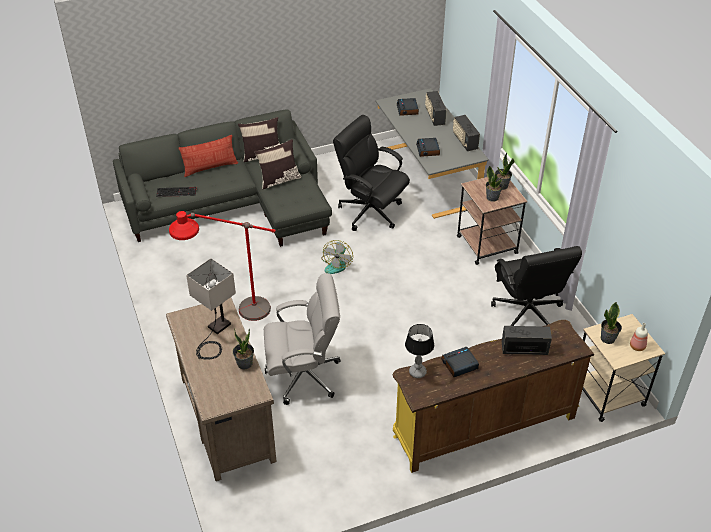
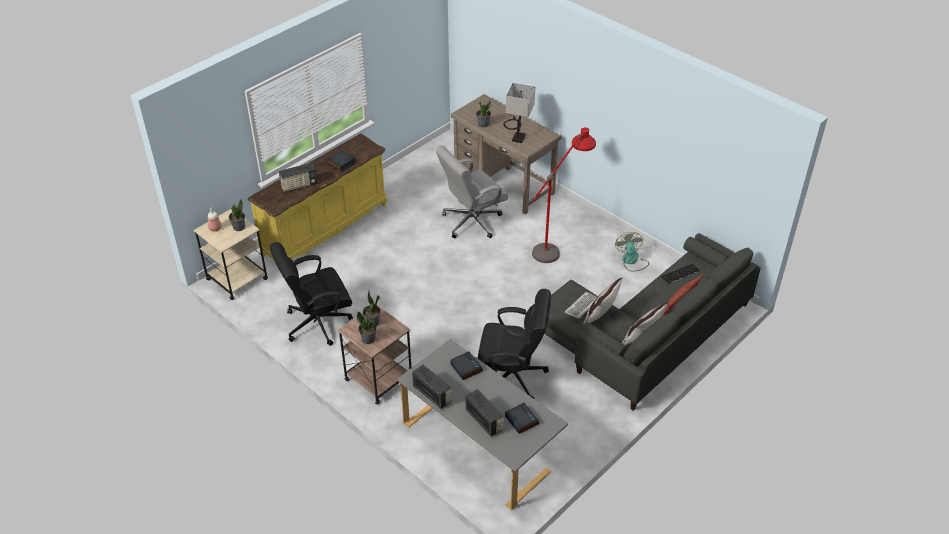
camera: 155 degrees right, 0 degrees up
fan [322,240,353,274] -> fan moved to [615,232,649,272]
table lamp [405,324,434,378] -> none
black office chair [491,246,582,326] -> black office chair turned 75 degrees counterclockwise [270,242,353,346]
none -> keyboard [565,292,597,319]

